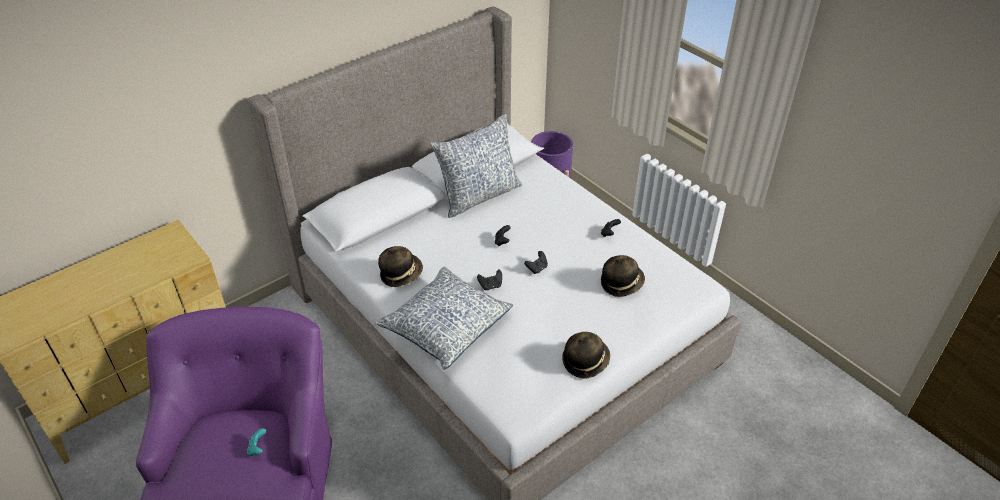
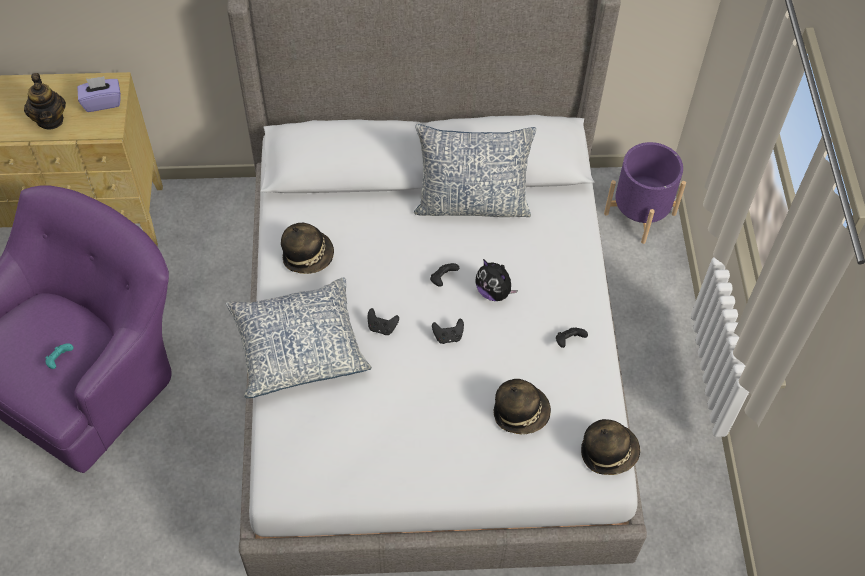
camera: 35 degrees right, 15 degrees up
hat [562,332,610,379] -> hat moved to [581,419,640,475]
none -> teapot [24,73,66,130]
none -> purple tissue box [77,76,121,112]
none -> plush toy [475,259,518,301]

